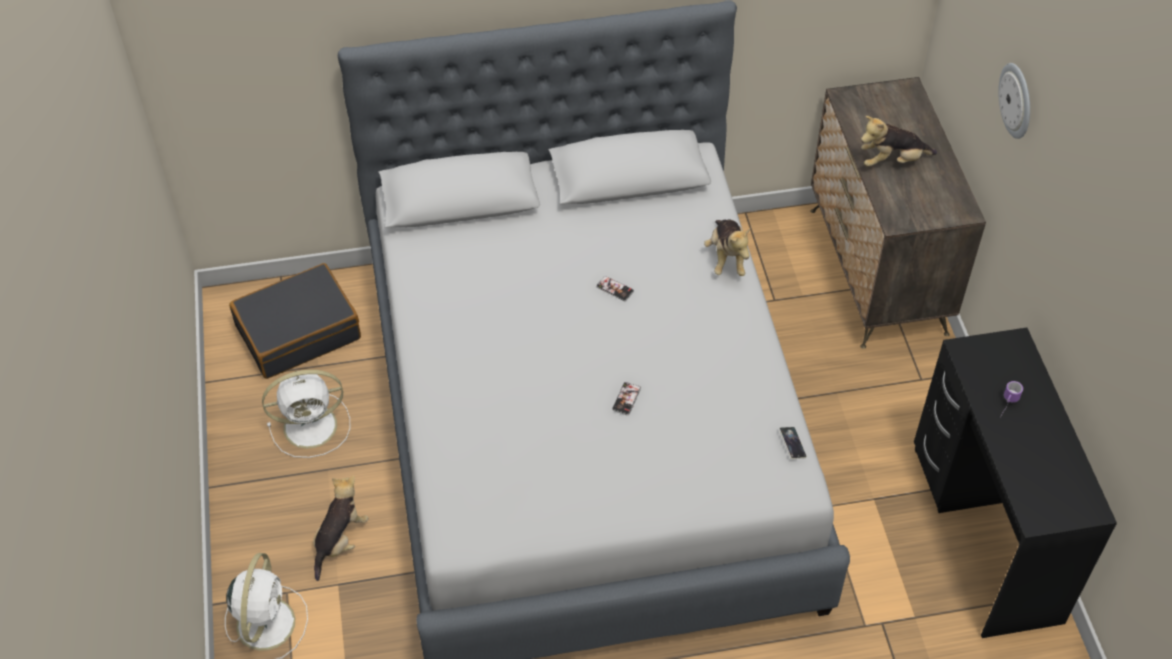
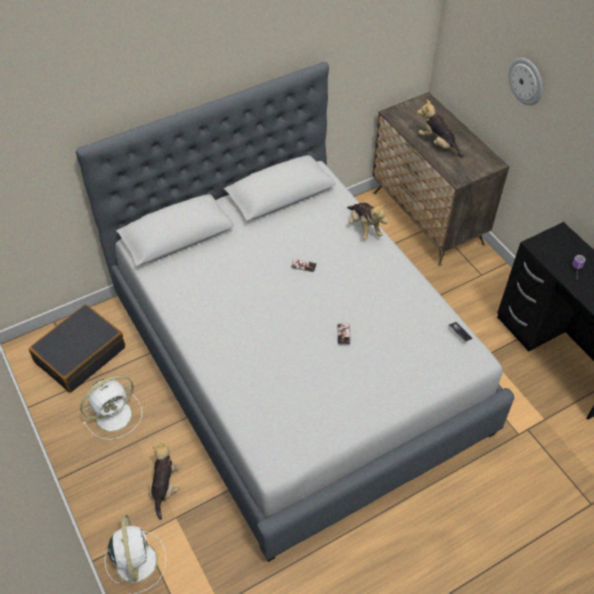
camera: 20 degrees left, 0 degrees up
plush toy [861,116,937,167] -> plush toy turned 75 degrees clockwise [417,99,464,158]

